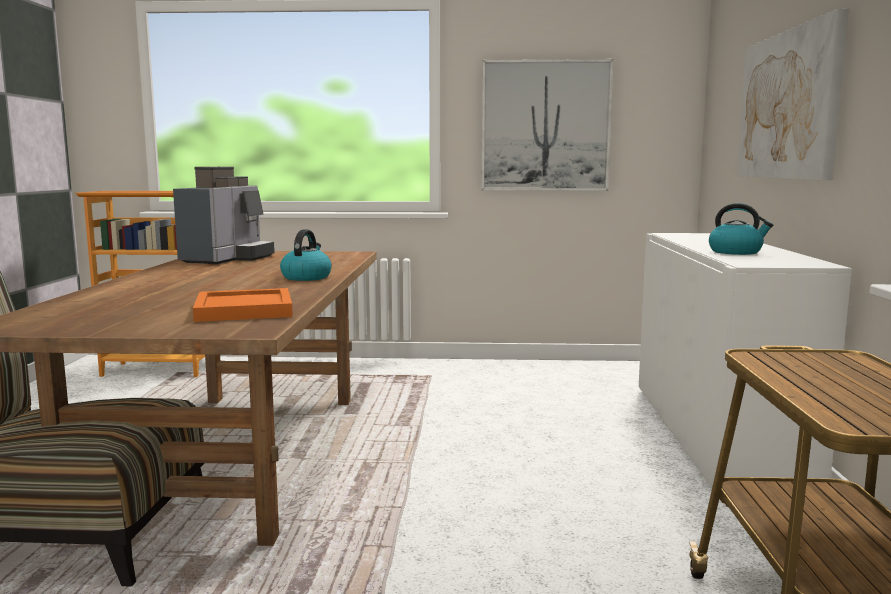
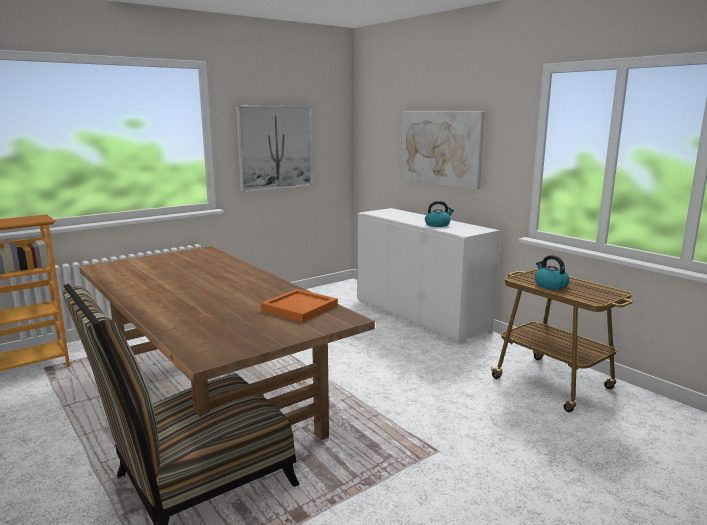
camera: 40 degrees left, 5 degrees up
coffee machine [173,167,275,264] -> none
kettle [280,229,332,281] -> kettle moved to [535,255,570,290]

